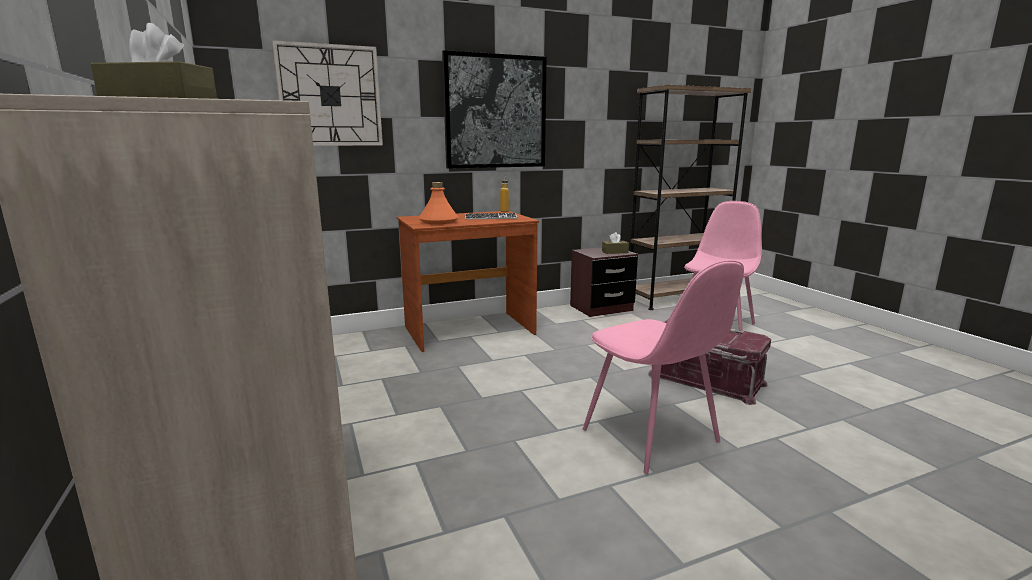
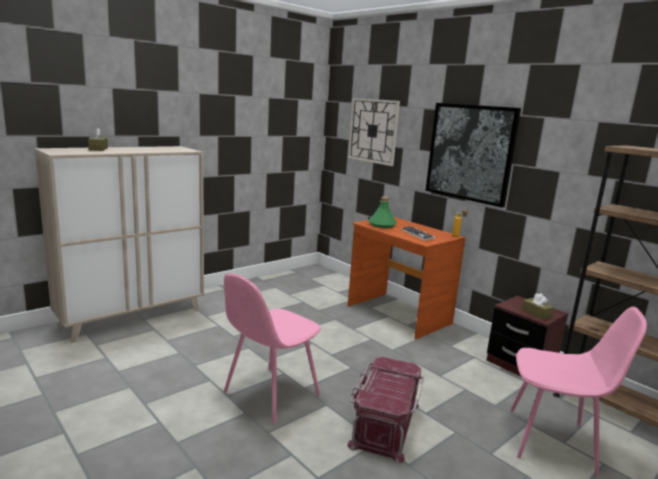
camera: 70 degrees right, 0 degrees up
orange bottle [419,182,459,224] -> green bottle [368,197,397,228]

